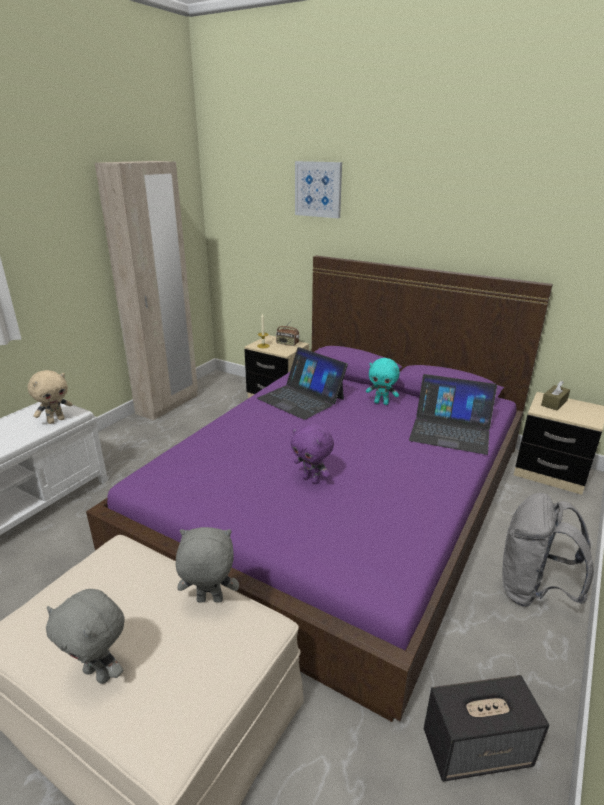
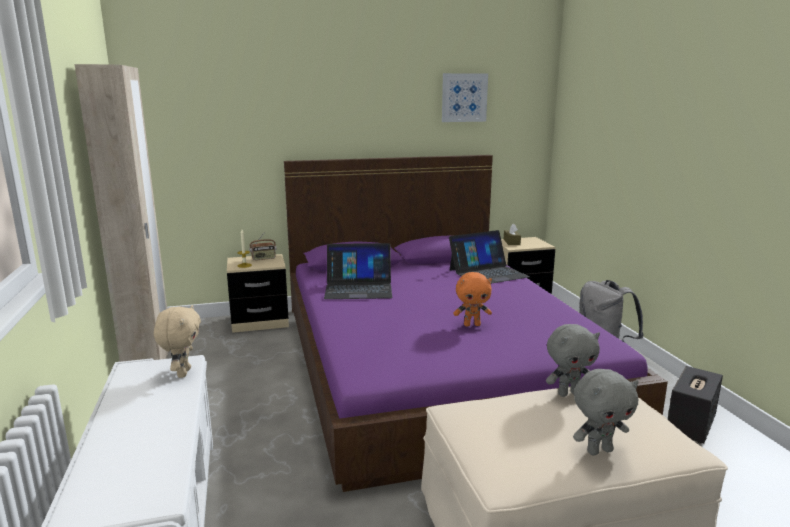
camera: 45 degrees left, 10 degrees down
grey plush toy [176,527,239,603] -> grey plush toy turned 150 degrees counterclockwise [546,324,600,397]
purple plush toy [291,424,334,484] -> orange plush toy [453,272,492,326]
picture [295,161,342,218] -> picture moved to [442,73,488,122]
turquoise plush toy [366,358,400,405] -> none

